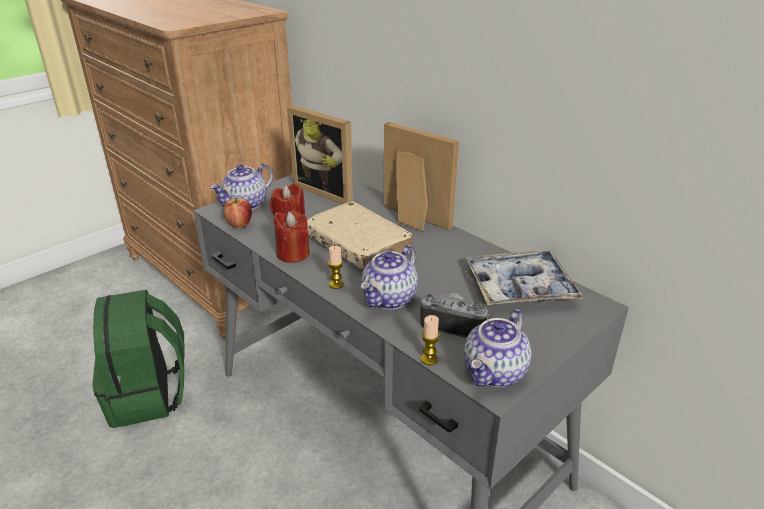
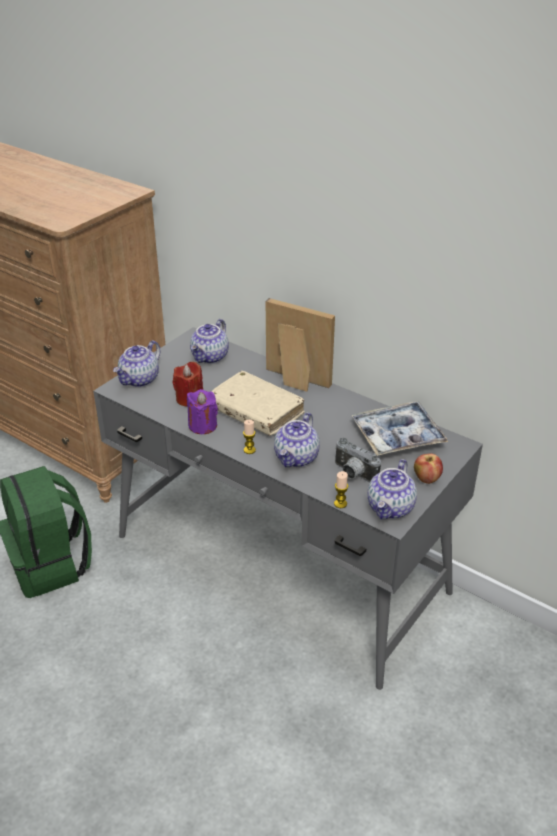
camera: 10 degrees left, 5 degrees up
apple [223,198,252,228] -> apple moved to [414,454,443,484]
red candle [274,211,310,263] -> purple candle [187,389,218,434]
picture frame [287,105,353,204] -> teapot [190,319,229,364]
camera [420,293,489,338] -> camera turned 150 degrees counterclockwise [335,438,381,482]

